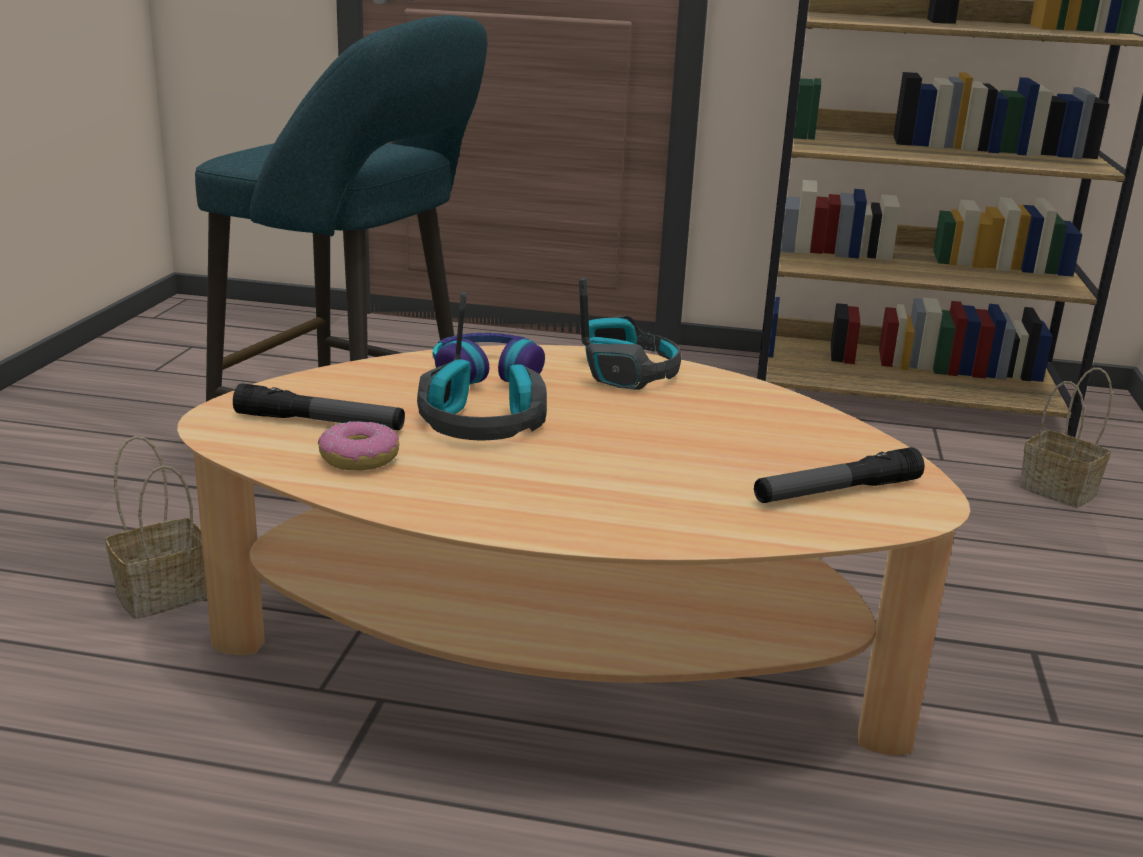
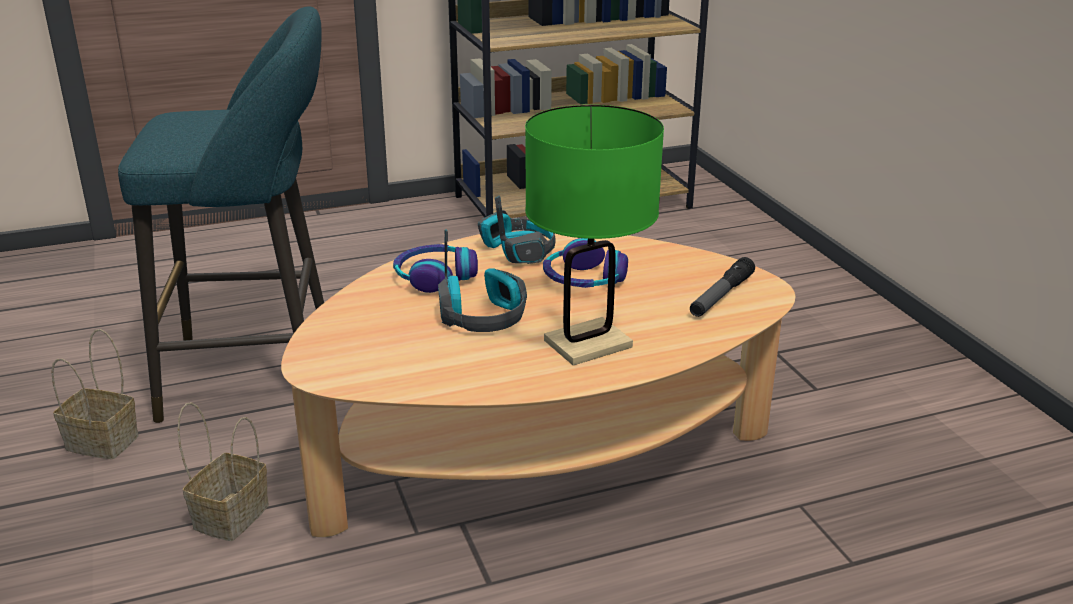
camera: 30 degrees left, 5 degrees up
flashlight [233,383,405,430] -> none
donut [318,421,399,470] -> none
basket [1019,368,1112,508] -> basket moved to [51,329,139,459]
none -> green table lamp [525,105,664,366]
none -> headphones [543,238,628,288]

